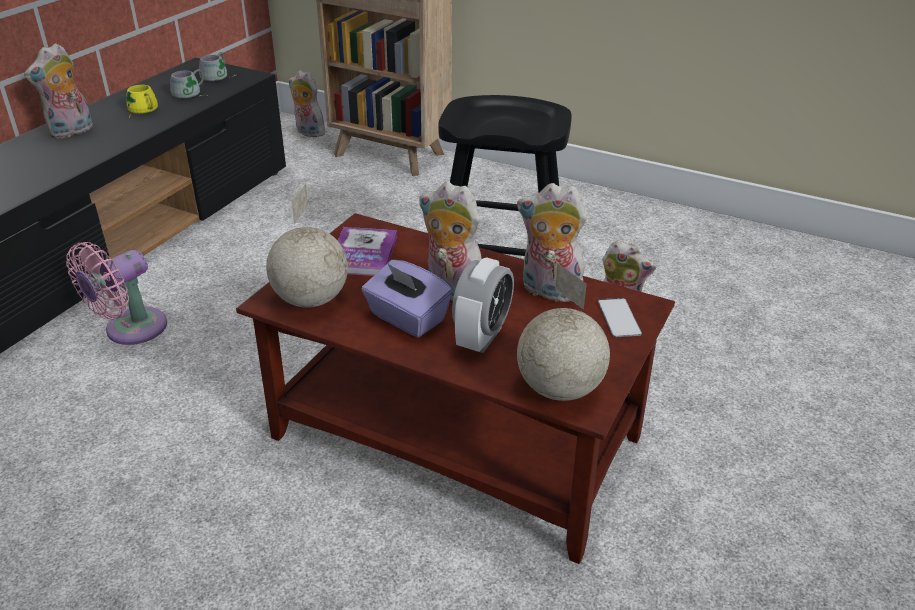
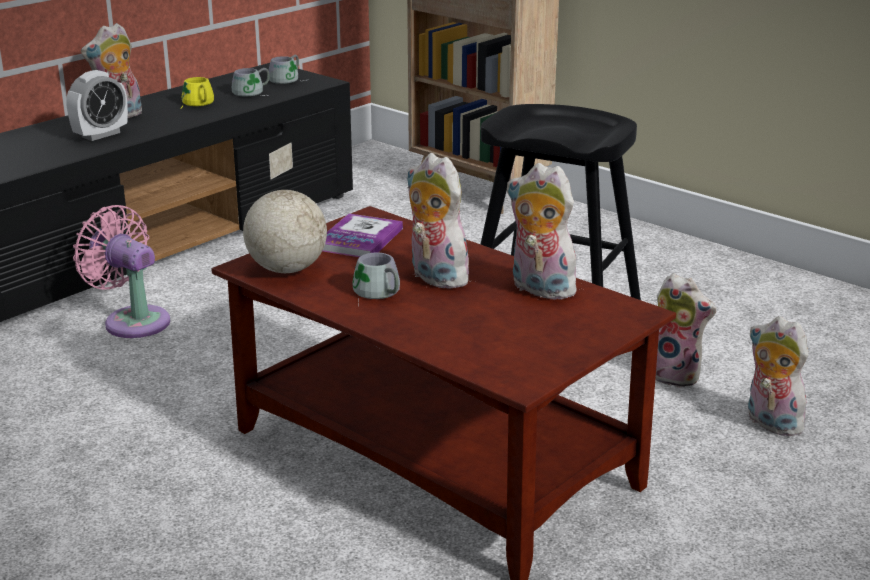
camera: 15 degrees right, 10 degrees down
pink fan [66,242,167,345] -> pink fan turned 75 degrees clockwise [73,205,171,338]
plush toy [289,70,328,137] -> plush toy moved to [748,316,809,437]
purple tissue box [362,260,453,337] -> grey mug [352,253,400,306]
alarm clock [452,257,514,353] -> alarm clock moved to [67,70,128,141]
globe [517,263,610,401] -> none
phone [598,298,642,337] -> none

